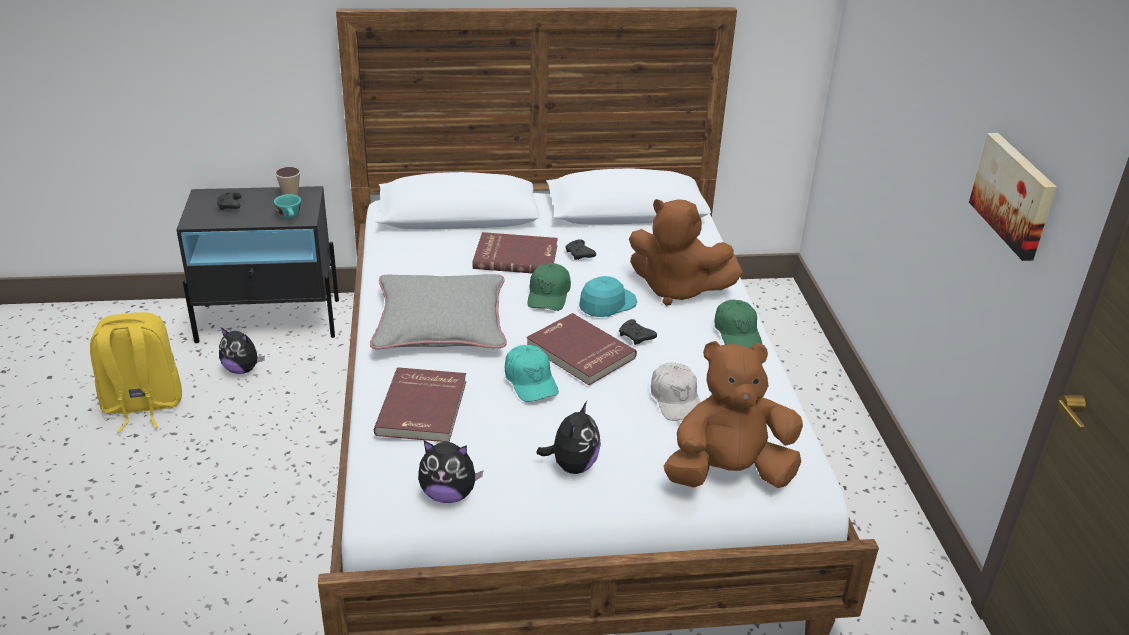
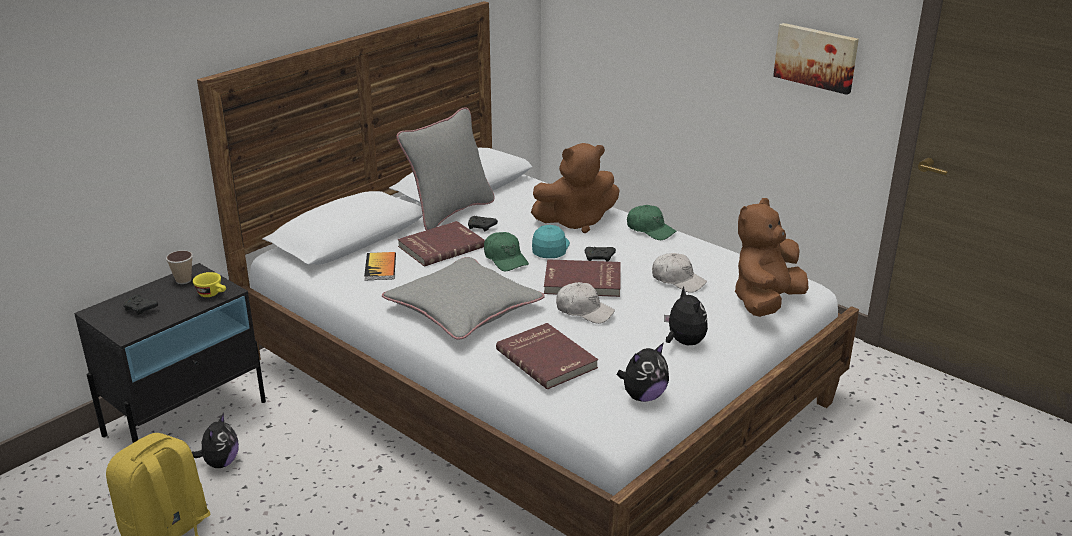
camera: 40 degrees left, 5 degrees down
plush toy [219,328,265,374] -> plush toy turned 60 degrees counterclockwise [192,413,239,468]
turquoise cup [274,194,301,219] -> yellow cup [193,272,226,297]
turquoise cap [505,345,559,402] -> white cap [556,282,615,324]
none -> book [364,252,396,280]
none -> grey pillow [396,107,495,230]

